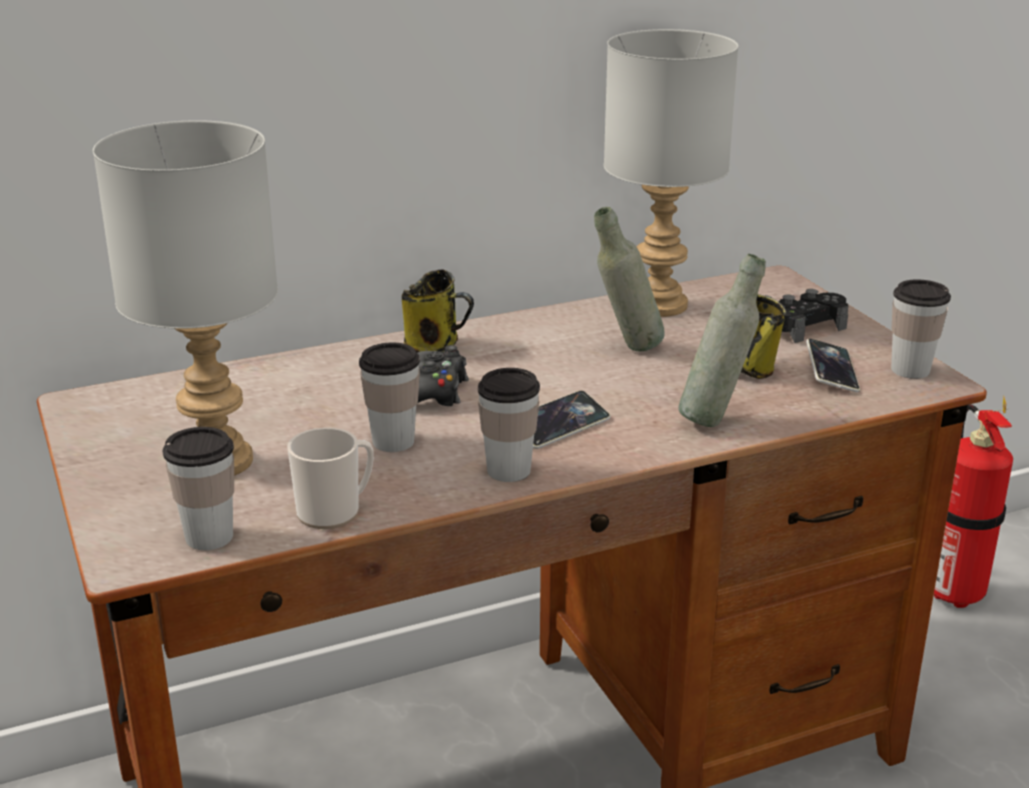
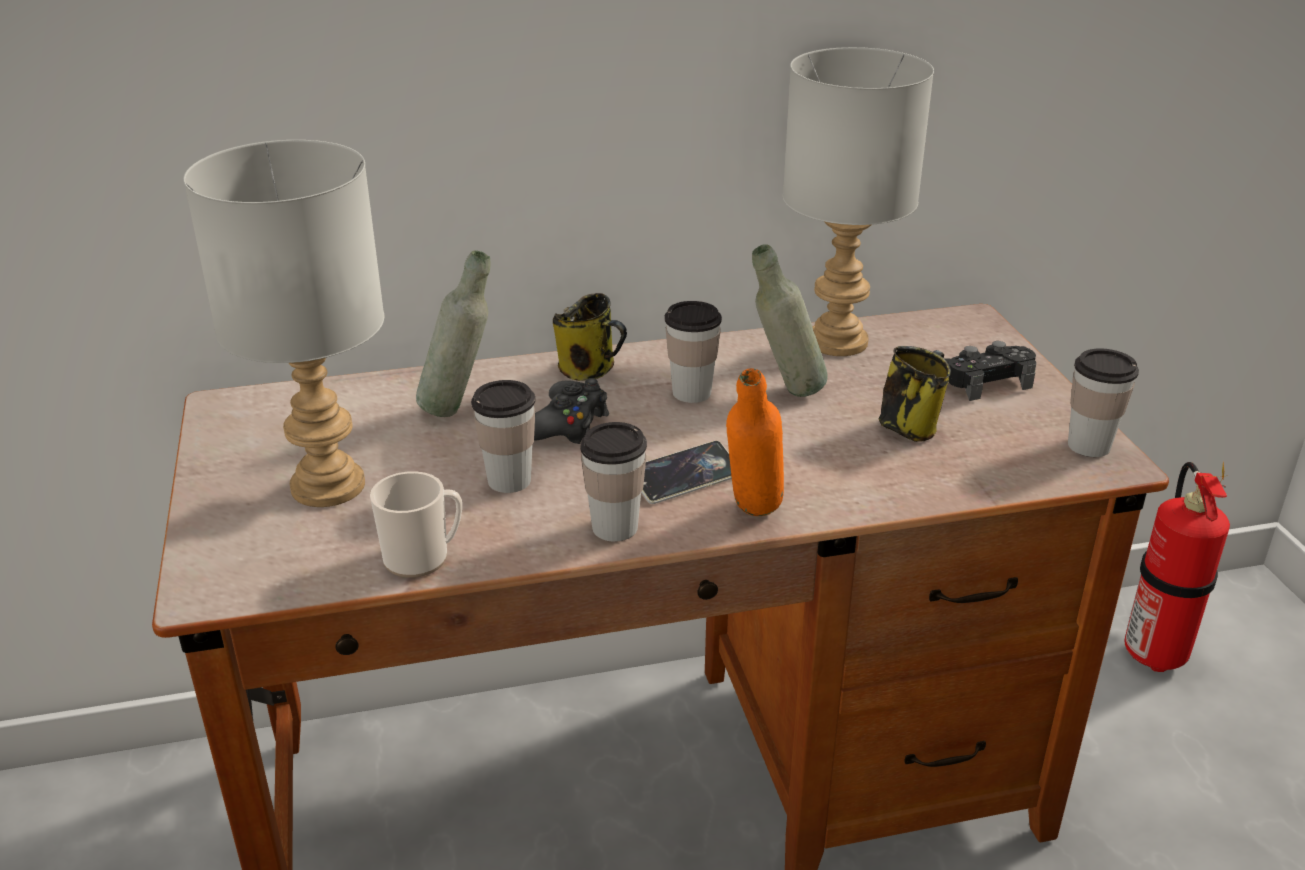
camera: 10 degrees right, 5 degrees up
cup [163,427,234,550] -> cup moved to [665,301,722,403]
grey bottle [678,254,766,427] -> grey bottle moved to [416,251,491,417]
phone [806,339,860,392] -> none
none -> orange bottle [726,368,784,516]

